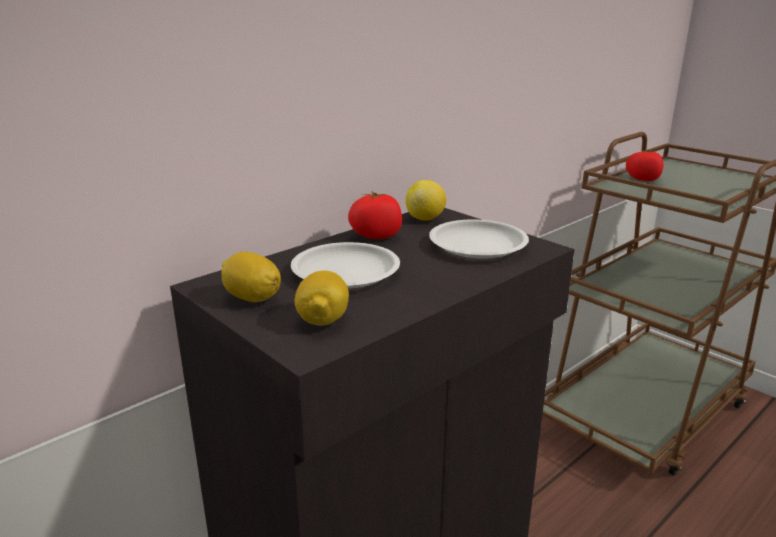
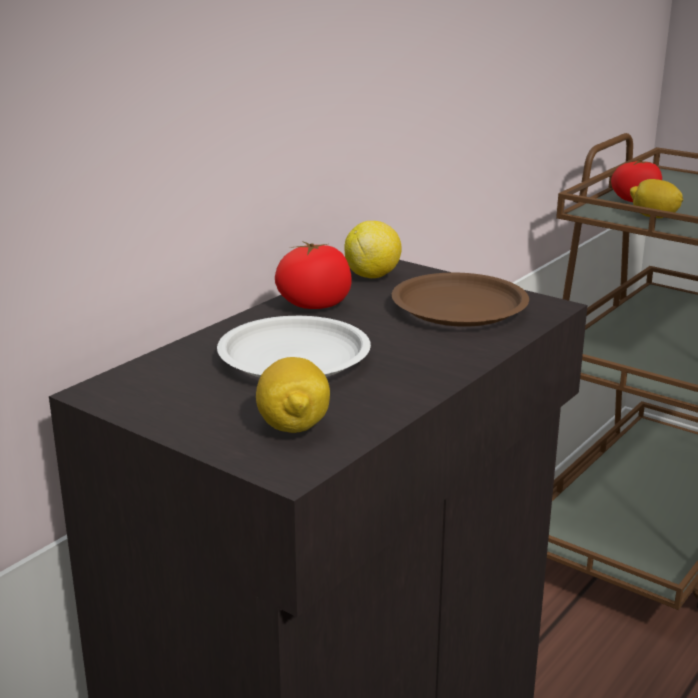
camera: 10 degrees left, 0 degrees up
lemon [221,252,281,302] -> lemon moved to [630,179,683,218]
white plate [429,219,529,259] -> brown plate [392,273,529,327]

